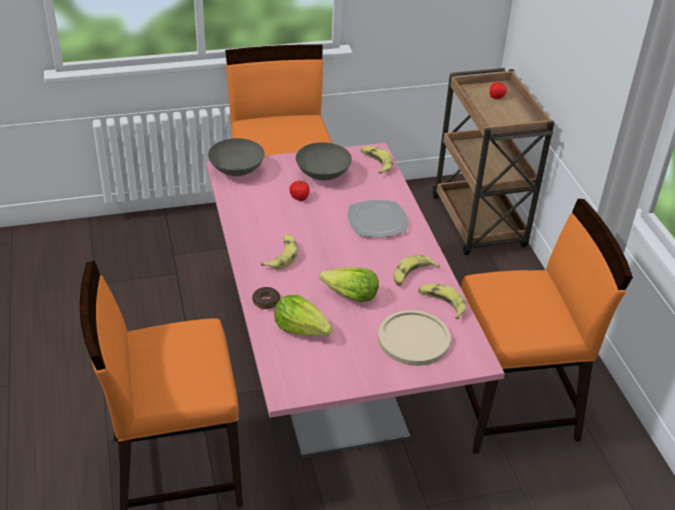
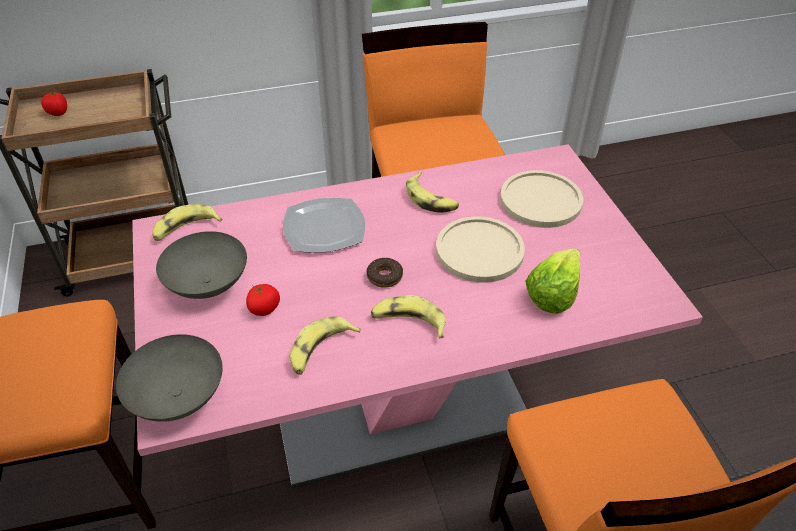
camera: 90 degrees left, 5 degrees up
donut [252,287,280,309] -> donut moved to [367,258,403,288]
lettuce [319,267,379,302] -> beige plate [436,216,525,283]
banana [418,284,466,319] -> banana moved to [290,317,361,375]

